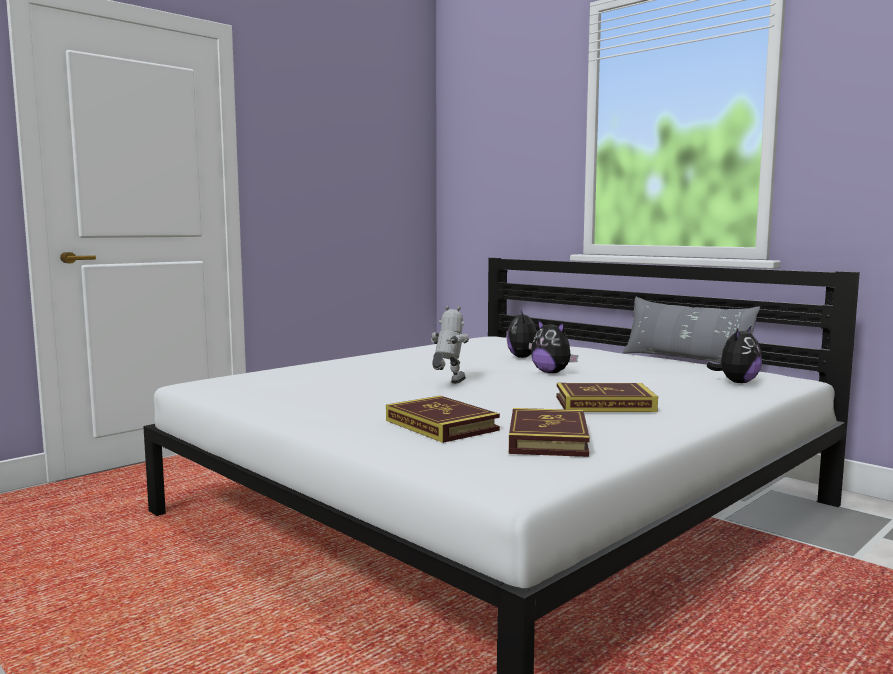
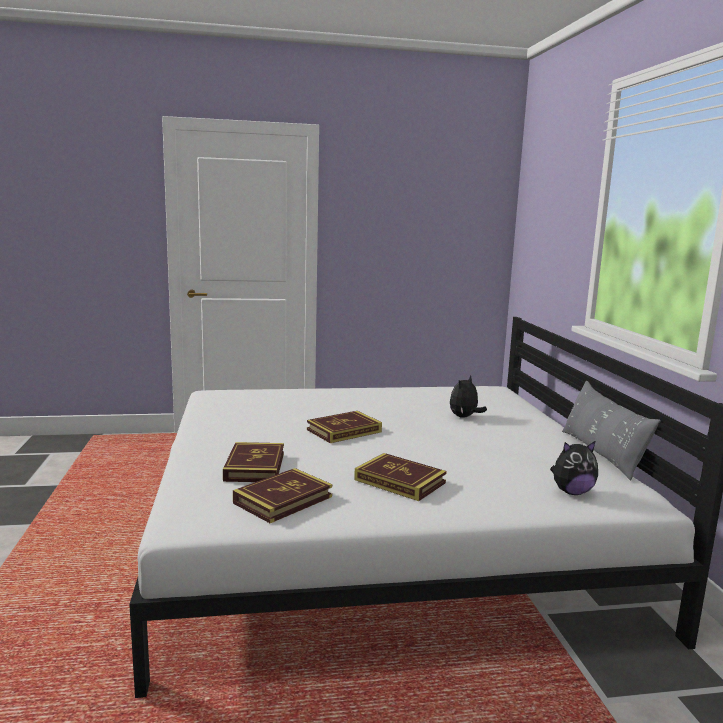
camera: 35 degrees right, 5 degrees up
toy robot [431,305,469,384] -> book [307,411,382,443]
plush toy [531,319,578,373] -> none

